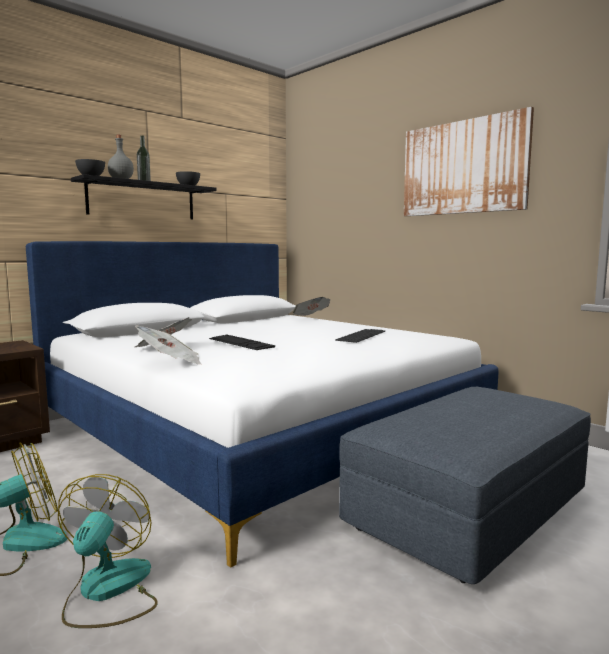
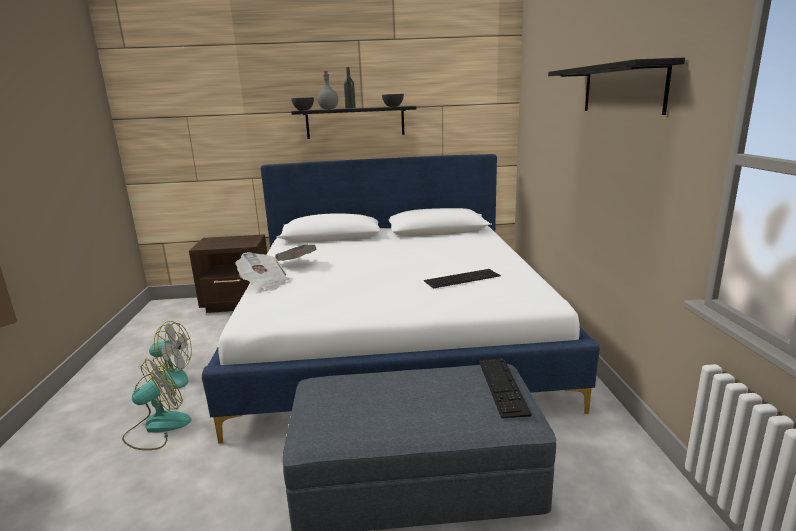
camera: 40 degrees right, 10 degrees up
keyboard [209,334,275,350] -> keyboard moved to [479,358,532,418]
newspaper [292,297,330,316] -> none
picture [404,107,534,216] -> black shelf [548,57,685,115]

